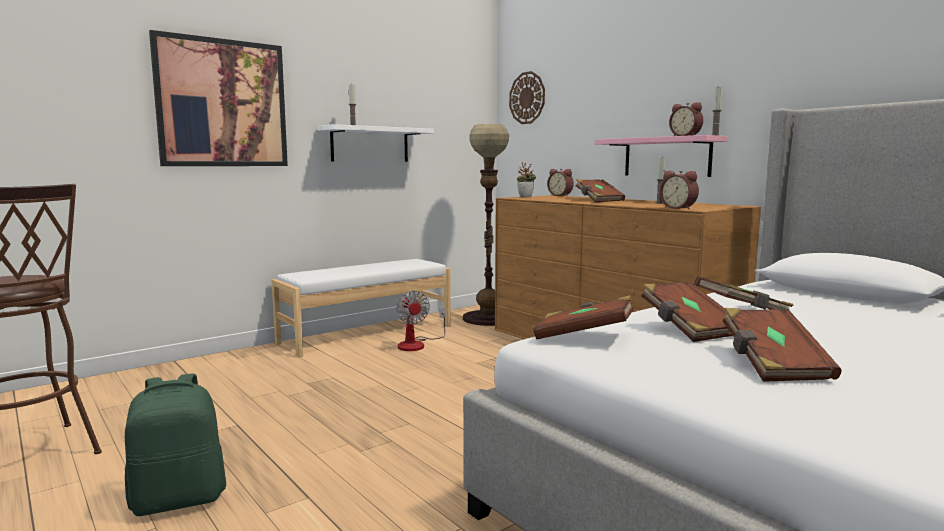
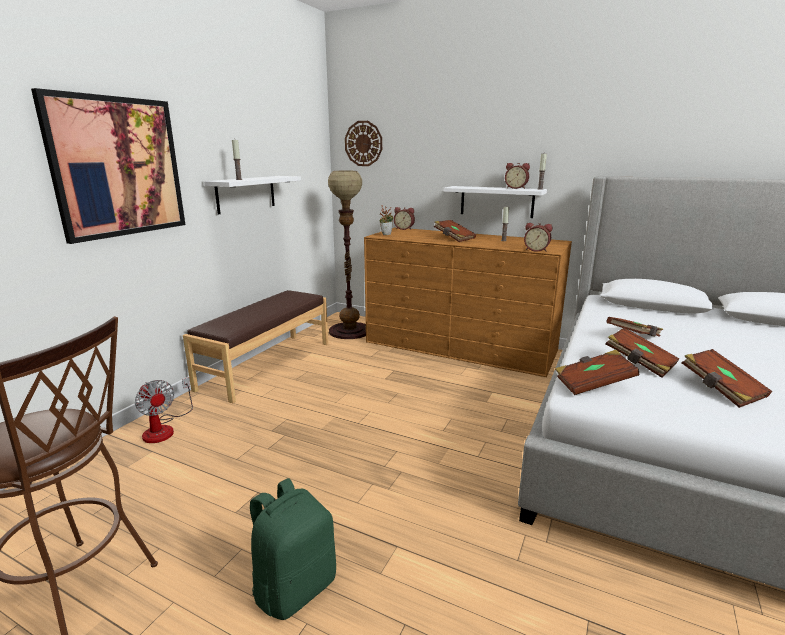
camera: 25 degrees left, 10 degrees up
white bench [272,259,451,358] -> brown bench [183,290,328,403]
fan [396,291,446,351] -> fan moved to [135,377,193,443]
pink shelf [595,135,728,177] -> white shelf [443,186,547,218]

